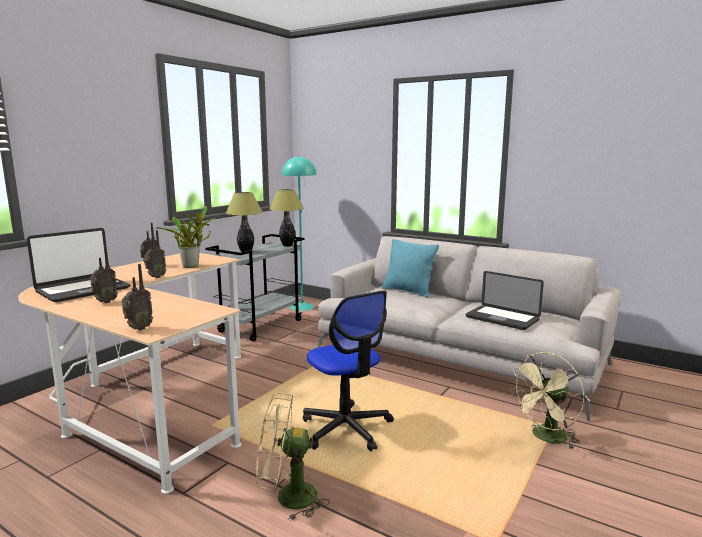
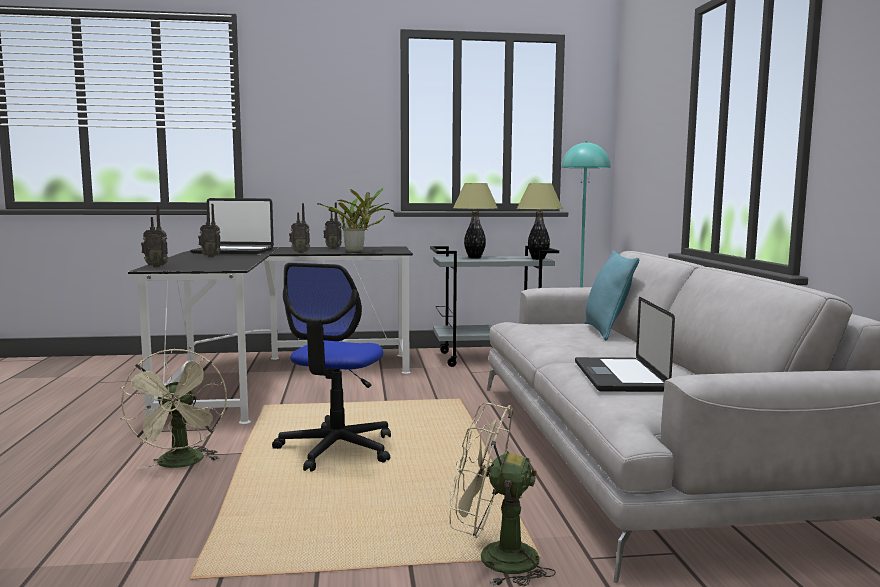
camera: 50 degrees right, 5 degrees down
beige desk [18,253,241,494] -> black desk [128,247,413,424]
beige fan [256,393,330,521] -> beige fan turned 150 degrees counterclockwise [120,348,227,469]

